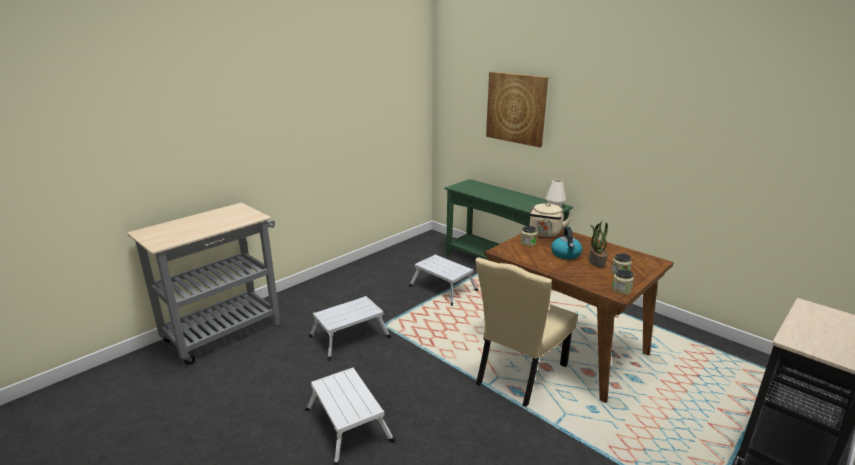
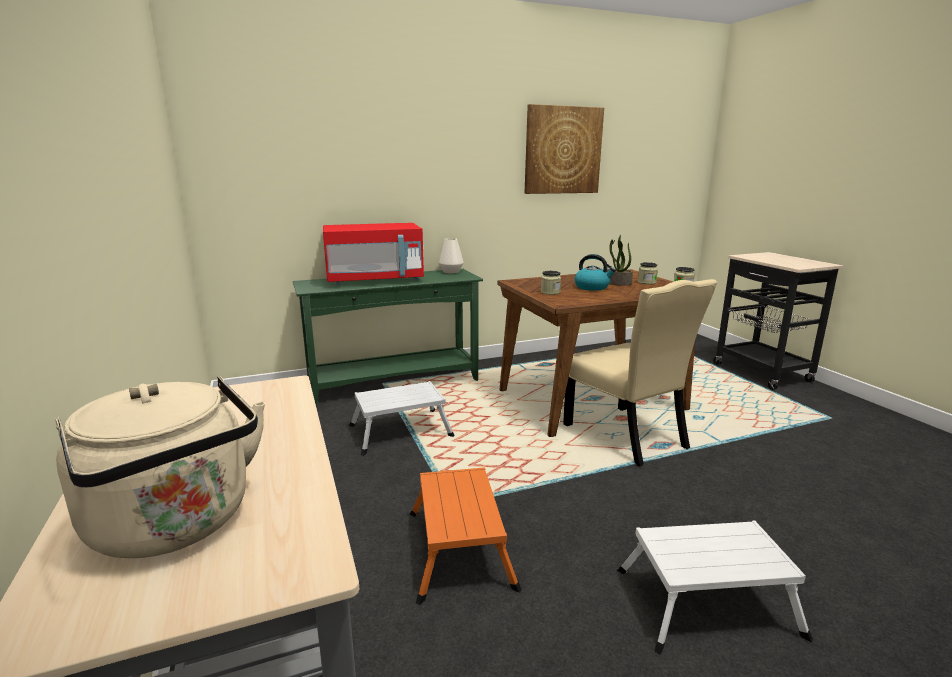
camera: 65 degrees left, 5 degrees down
white step ladder [308,296,391,361] -> orange step ladder [409,467,522,605]
picture [486,72,548,147] -> picture moved to [524,104,604,194]
beige kettle [529,203,571,237] -> beige kettle moved to [55,376,265,558]
none -> red microwave [323,223,424,285]

